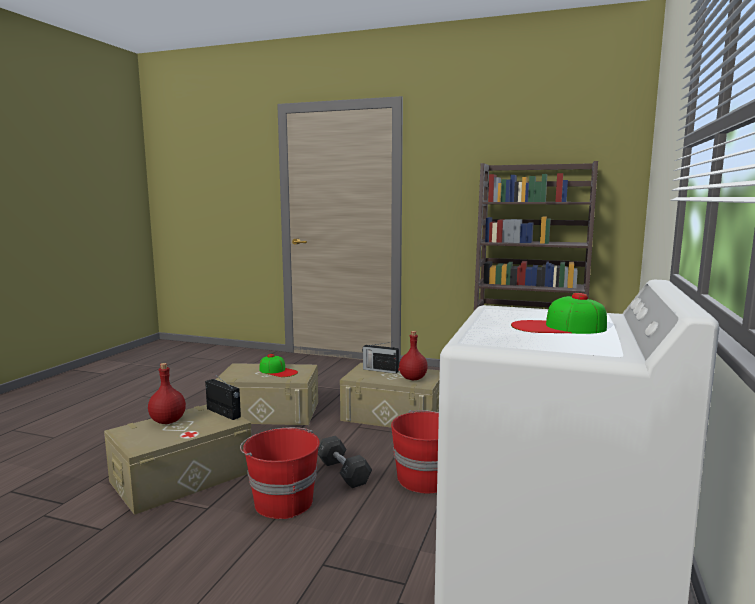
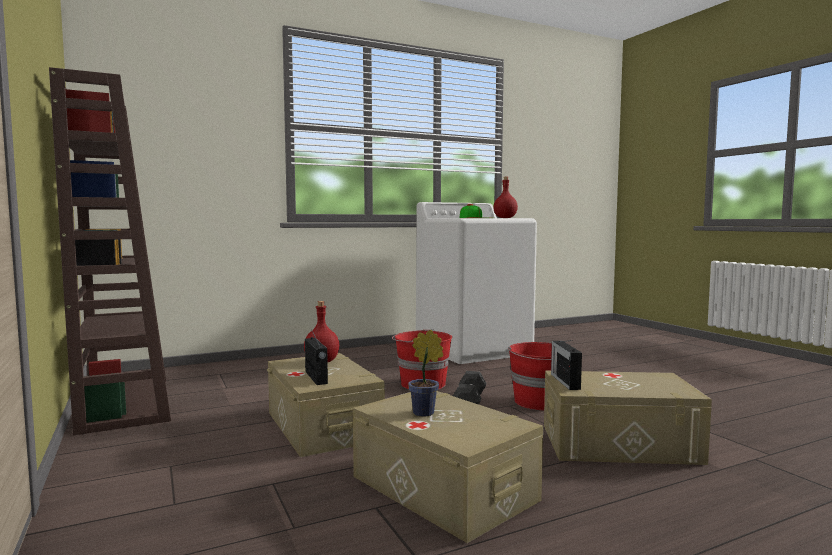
camera: 135 degrees left, 5 degrees down
red bottle [148,363,186,424] -> red bottle moved to [493,177,518,218]
cap [259,354,298,377] -> potted plant [408,330,443,417]

